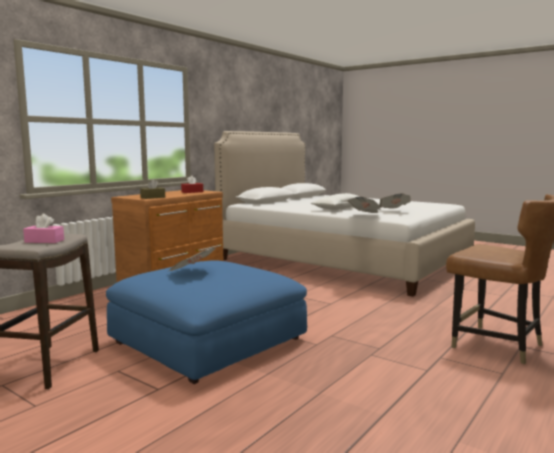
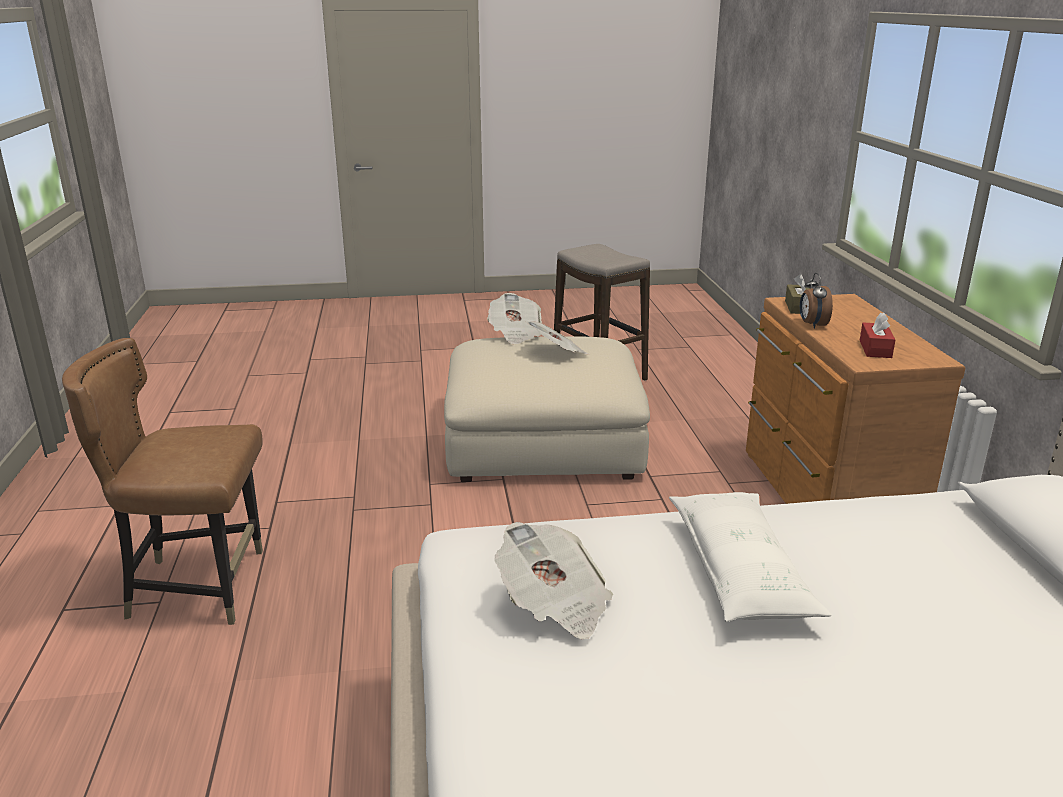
camera: 135 degrees right, 15 degrees up
pink tissue box [23,214,64,243] -> none
blue ottoman [106,260,307,384] -> beige ottoman [444,336,650,482]
newspaper [348,197,381,213] -> newspaper moved to [487,293,542,344]
none -> alarm clock [800,273,833,329]

